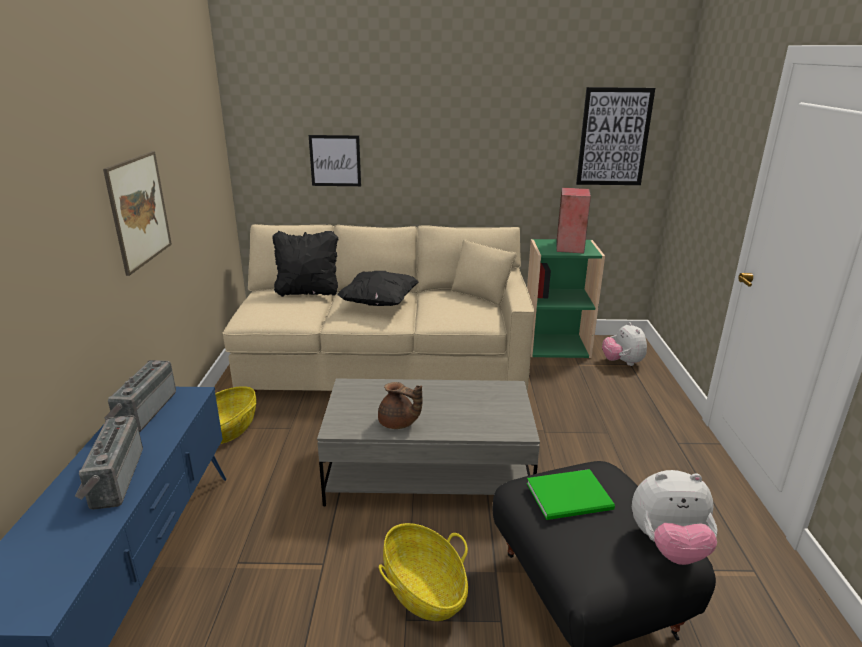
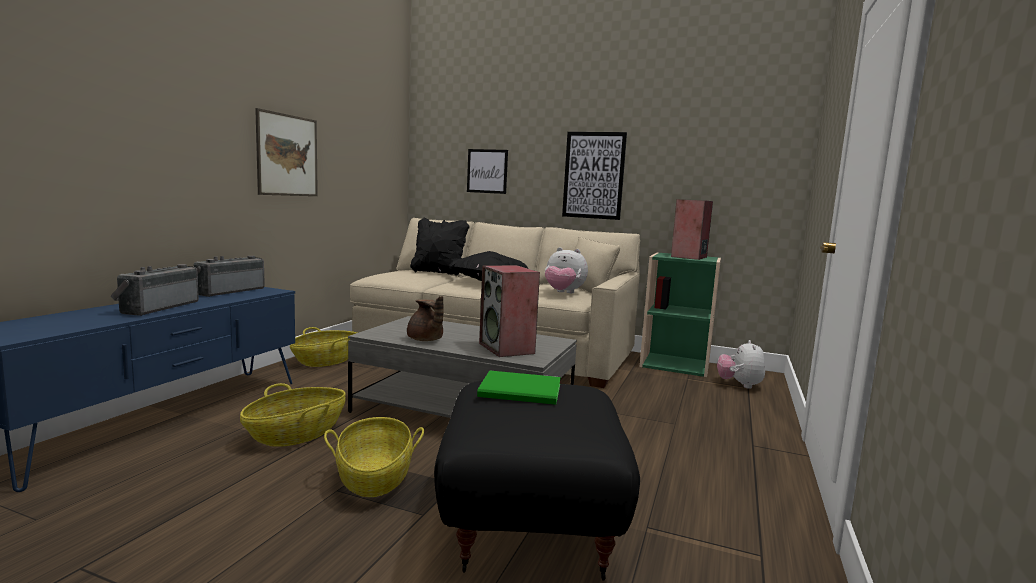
camera: 20 degrees right, 15 degrees down
picture [576,87,655,185] -> picture moved to [562,132,627,220]
plush toy [632,470,717,565] -> plush toy moved to [545,247,588,293]
none -> basket [240,383,346,447]
none -> speaker [479,265,540,357]

